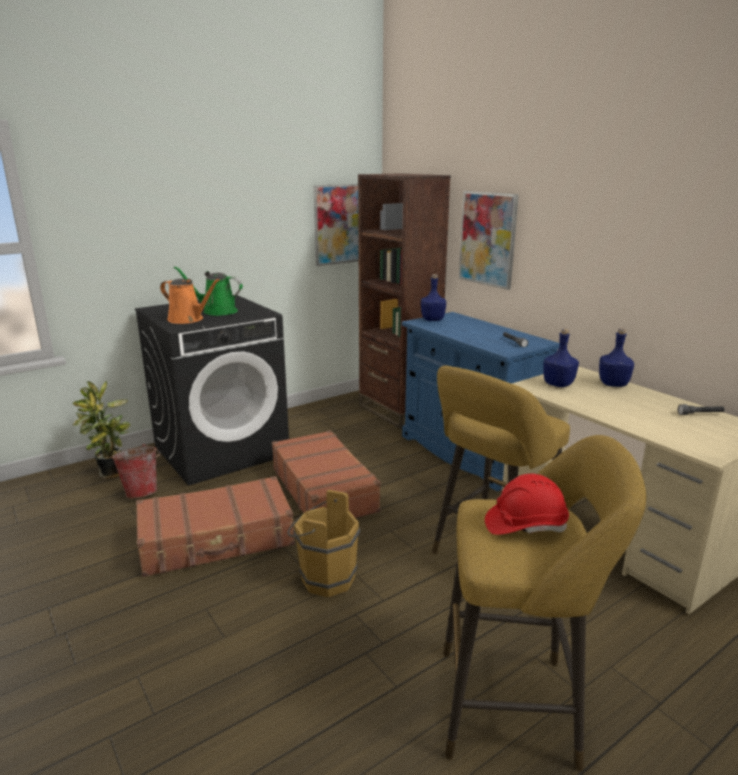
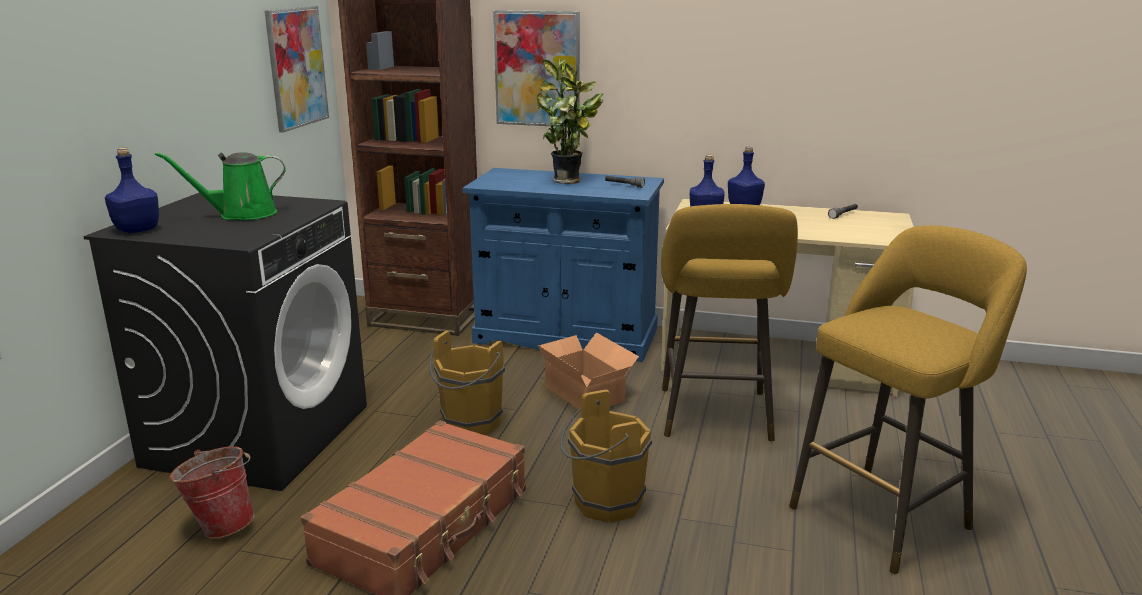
camera: 40 degrees left, 0 degrees up
potted plant [72,381,131,479] -> potted plant moved to [537,58,604,184]
orange watering can [160,279,220,324] -> none
brown suitcase [272,430,381,518] -> brown bucket [429,330,505,435]
blue bottle [421,274,446,321] -> blue bottle moved to [105,148,159,233]
red hard hat [485,474,569,535] -> none
none -> cardboard box [538,332,639,412]

